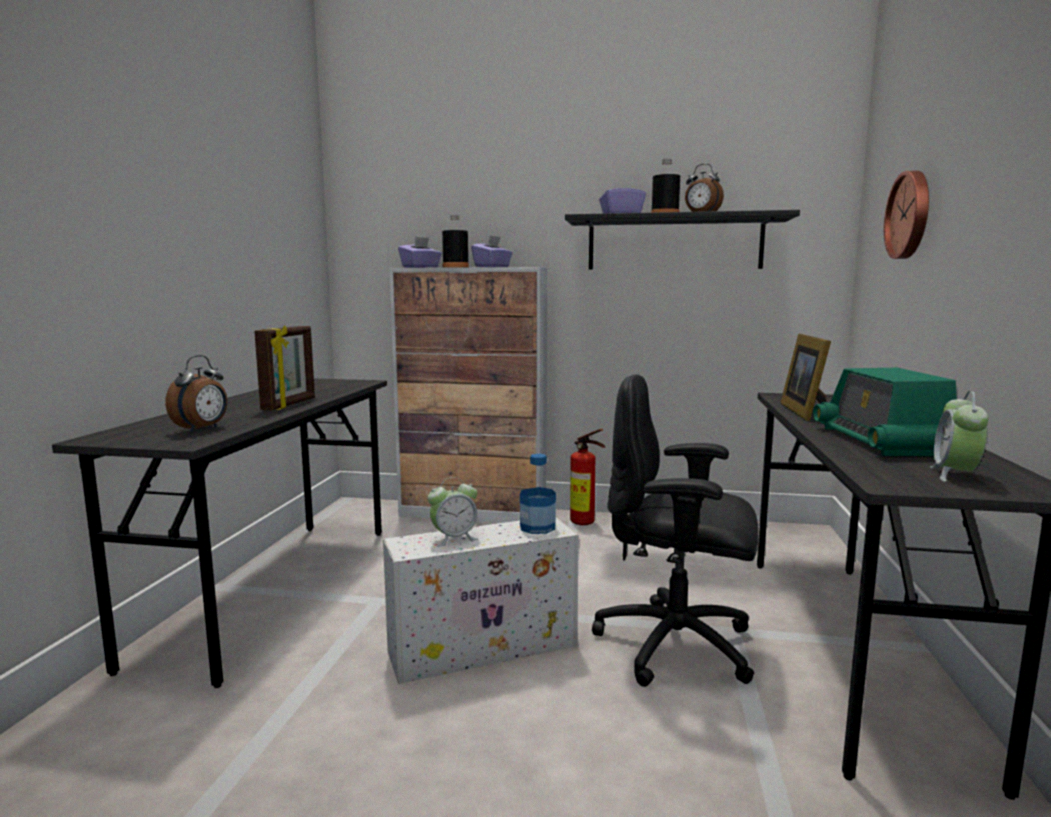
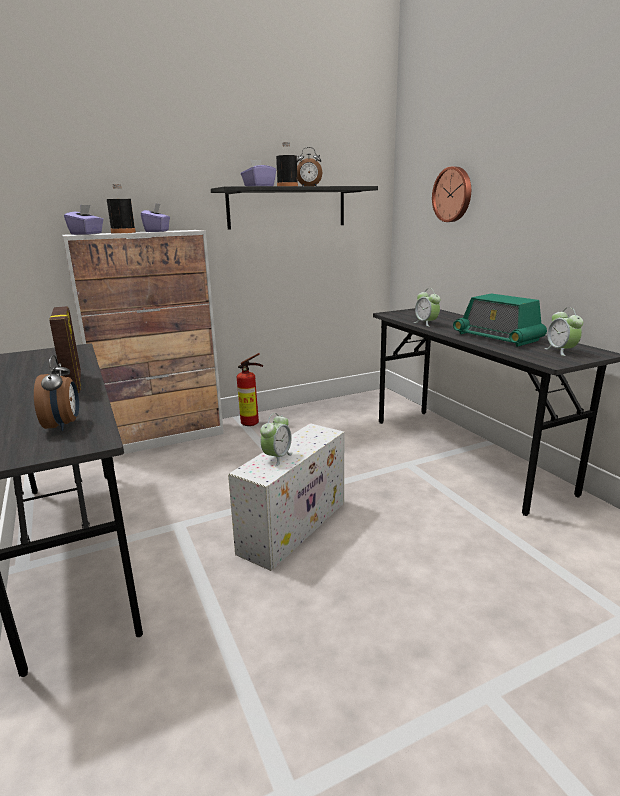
camera: 35 degrees left, 10 degrees up
bottle [520,454,556,534] -> none
black office chair [592,374,759,687] -> none
picture frame [781,334,831,421] -> alarm clock [414,288,441,327]

